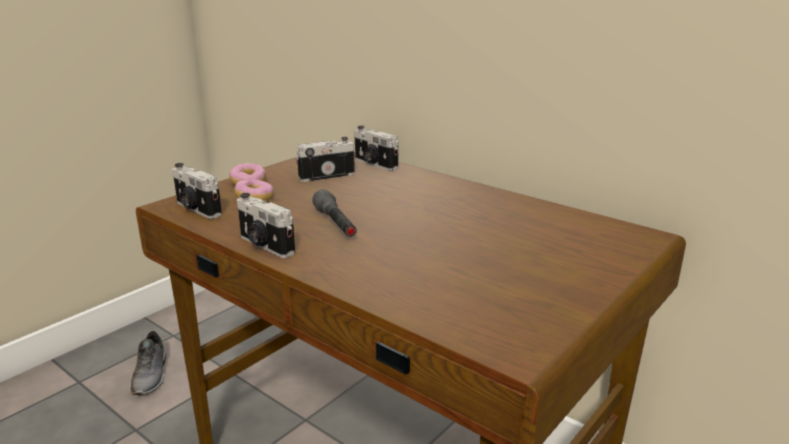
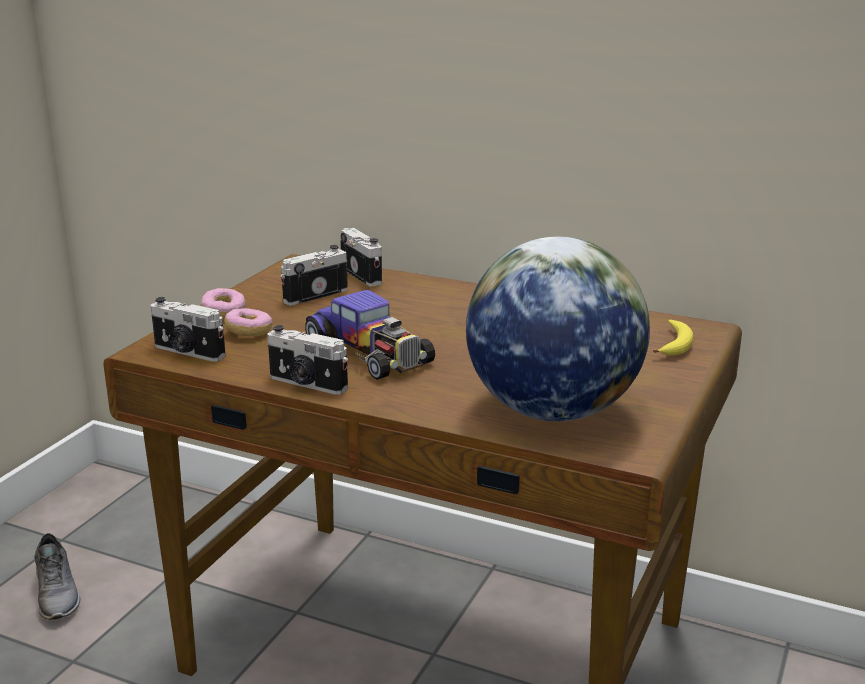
camera: 15 degrees left, 0 degrees up
grey flashlight [312,189,357,237] -> toy car [305,290,435,380]
camera [354,125,398,171] -> camera turned 150 degrees counterclockwise [340,228,382,287]
none -> globe [466,237,650,422]
none -> banana [653,320,693,356]

